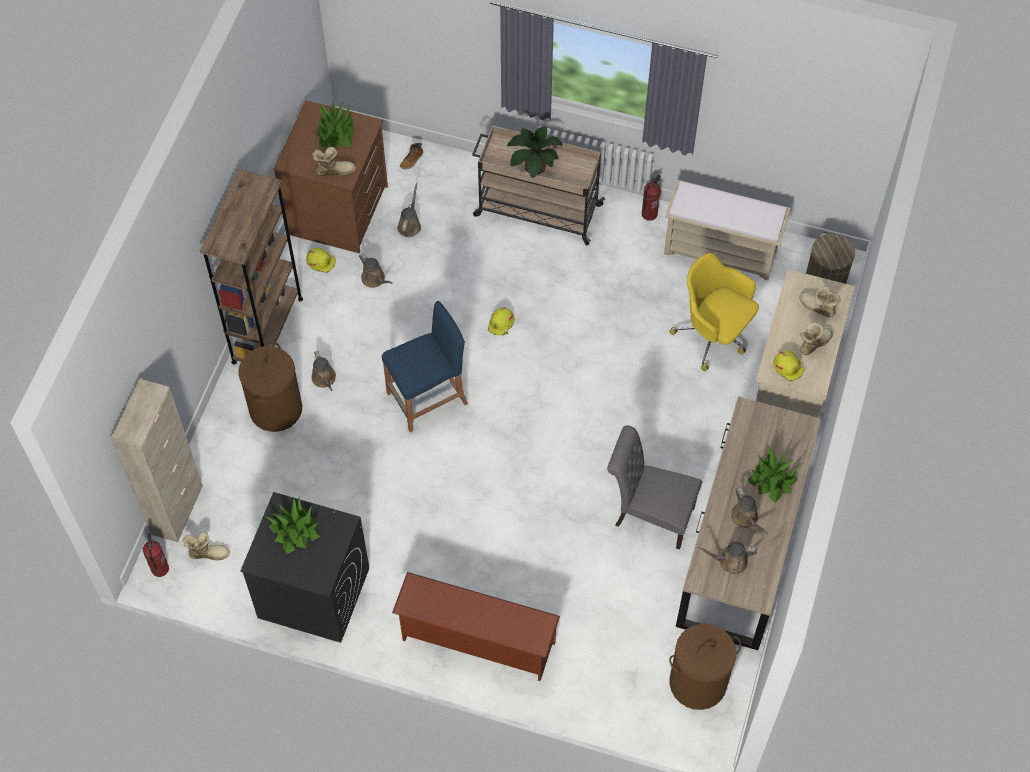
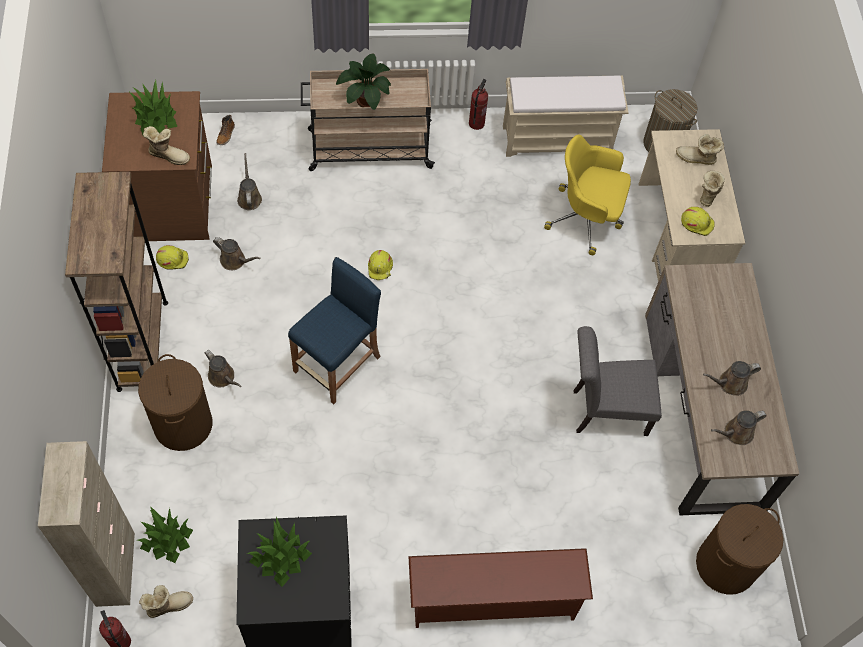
camera: 25 degrees left, 0 degrees up
boot [312,147,356,176] -> boot turned 45 degrees clockwise [143,126,190,165]
brown watering can [731,487,767,534] -> brown watering can turned 120 degrees clockwise [703,361,761,396]
potted plant [747,446,800,503] -> potted plant moved to [137,506,193,563]

